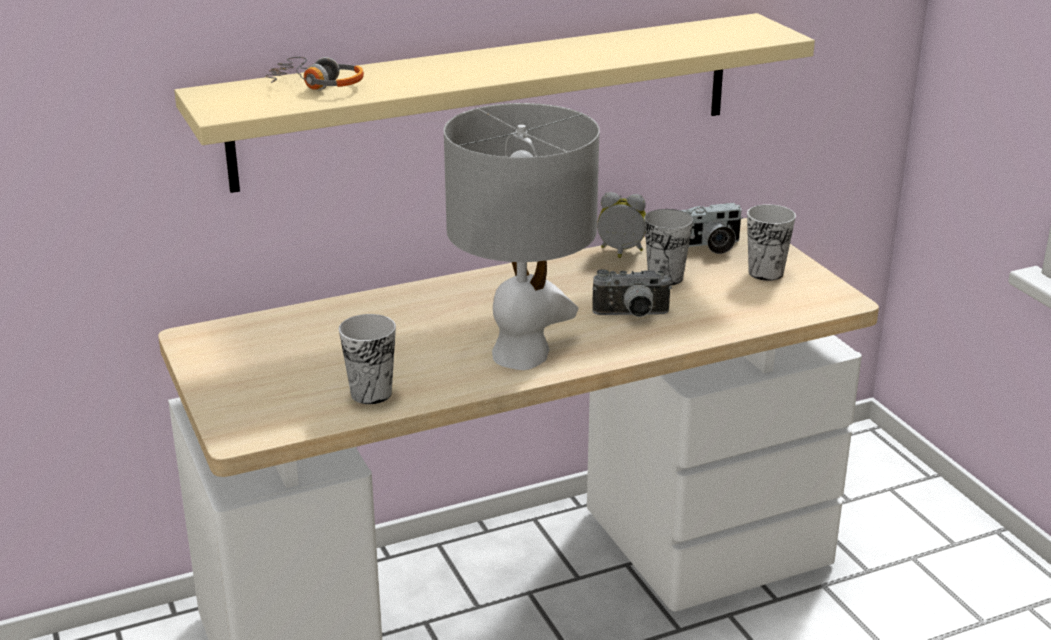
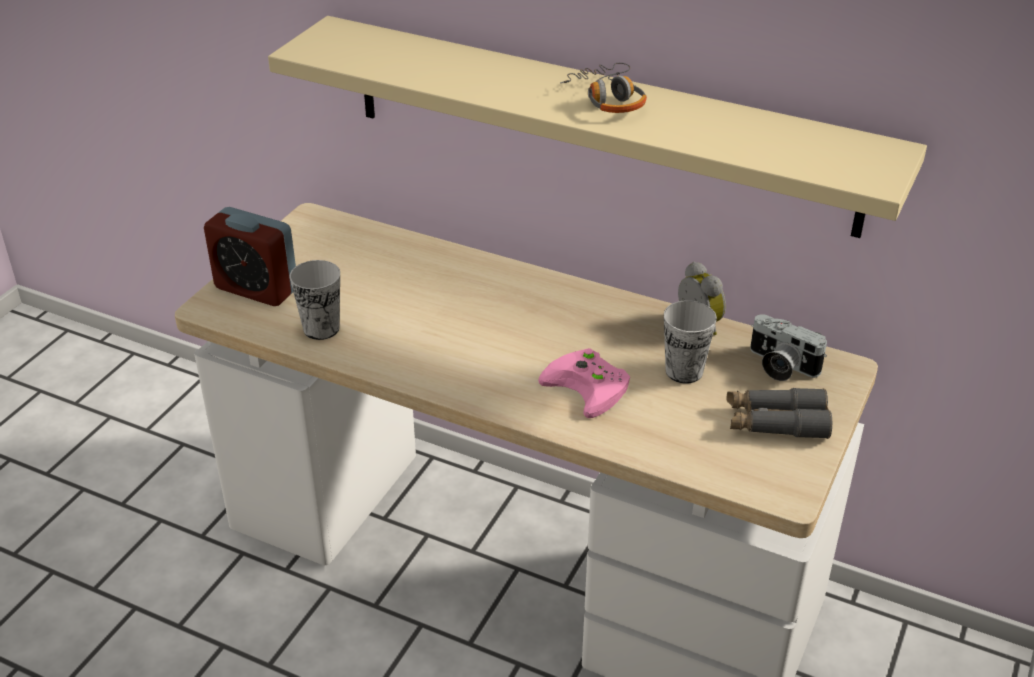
camera: 50 degrees right, 10 degrees up
headphones [265,57,364,90] -> headphones moved to [560,63,647,113]
grey table lamp [444,103,600,370] -> none
camera [592,269,672,317] -> pink game controller [538,348,630,418]
cup [747,204,796,281] -> grey binoculars [726,388,832,439]
none -> alarm clock [204,207,296,306]

